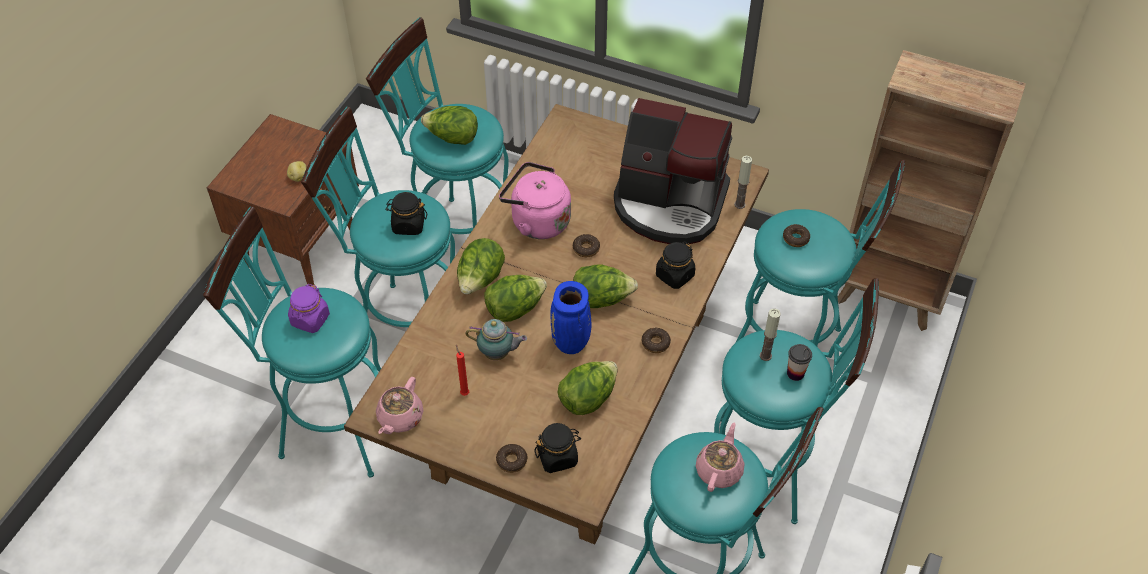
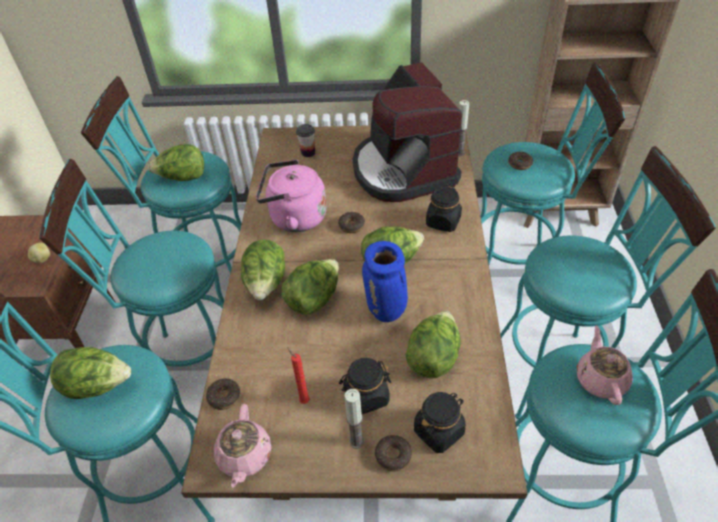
camera: 20 degrees left, 5 degrees down
purple jar [288,284,330,333] -> lettuce [50,347,131,399]
black jar [385,192,427,235] -> black jar moved to [339,358,391,414]
teapot [466,319,527,360] -> none
coffee machine [614,98,732,244] -> coffee machine turned 75 degrees clockwise [353,62,462,202]
donut [642,328,671,353] -> donut moved to [206,378,240,410]
candle [760,308,781,361] -> candle moved to [344,389,364,449]
cup [787,344,812,381] -> cup moved to [296,124,315,157]

